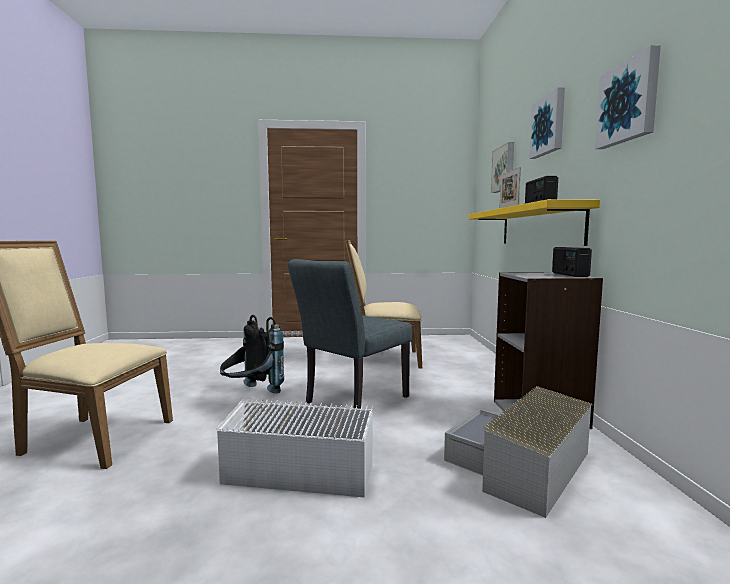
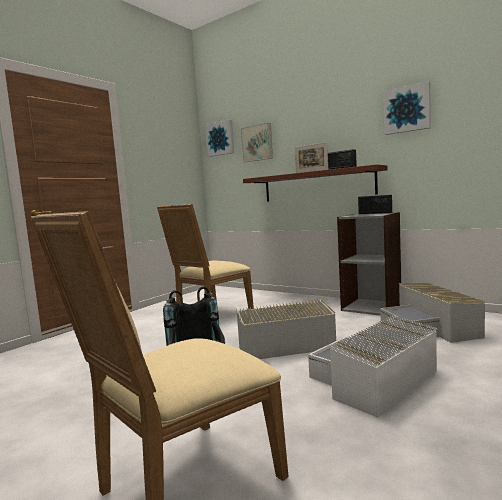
camera: 50 degrees left, 0 degrees up
grey chair [288,259,412,409] -> grey storage box [237,299,336,359]
yellow shelf [468,199,600,246] -> brown shelf [243,164,388,201]
picture [529,87,565,159] -> picture moved to [205,119,234,157]

